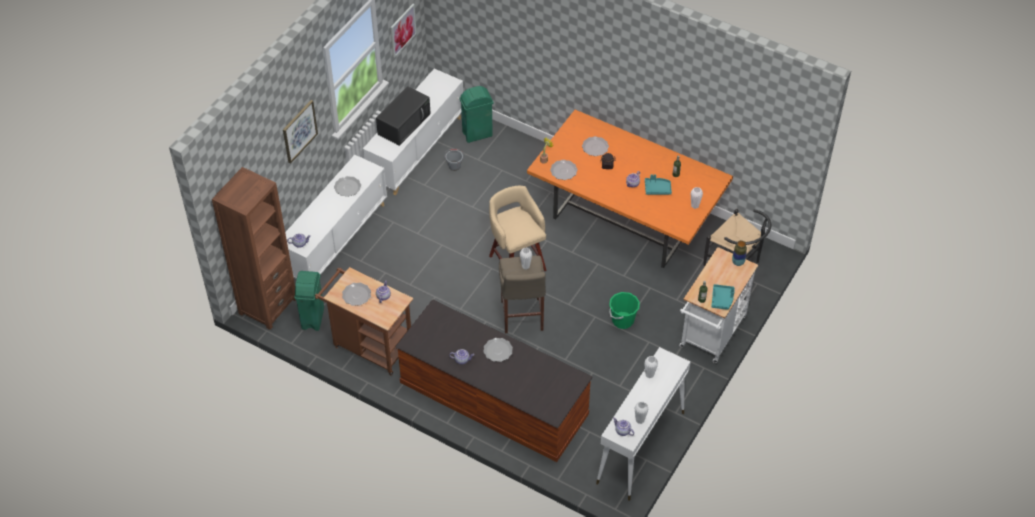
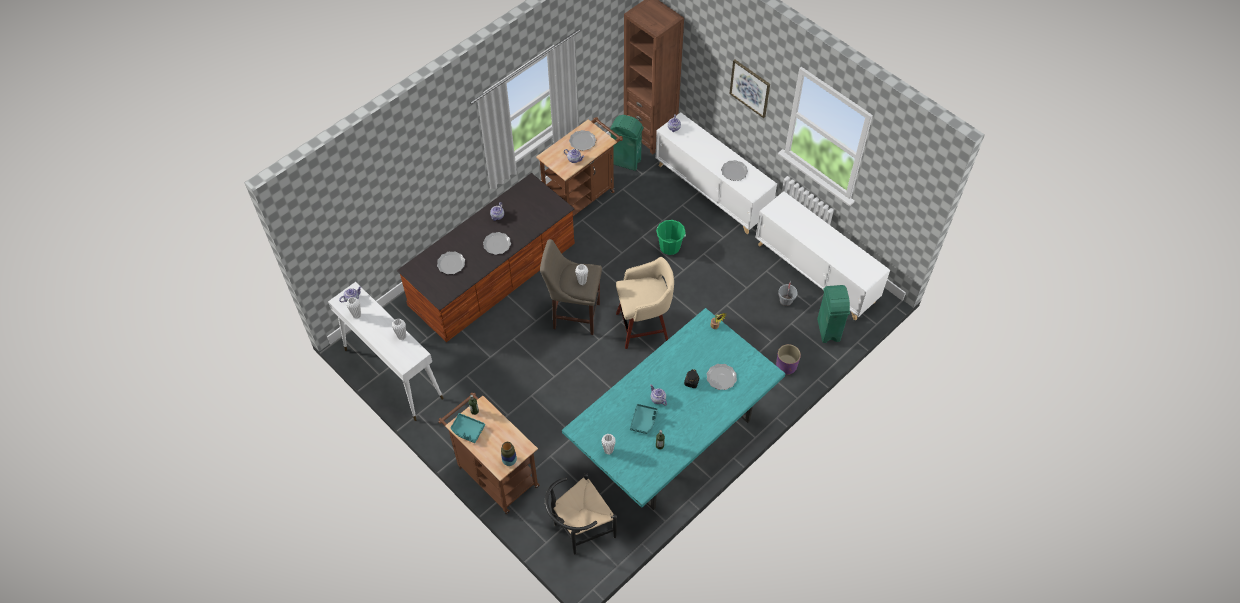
camera: 105 degrees right, 5 degrees up
black microwave [376,86,431,146] -> none
picture [391,4,417,57] -> none
orange dining table [527,110,733,268] -> turquoise dining table [562,308,785,510]
plate [550,160,578,180] -> plate moved to [437,252,465,274]
green bucket [609,292,640,329] -> green bucket moved to [656,220,686,255]
white cart [679,247,758,363] -> brown cart [438,393,539,514]
none -> purple planter [776,344,801,375]

